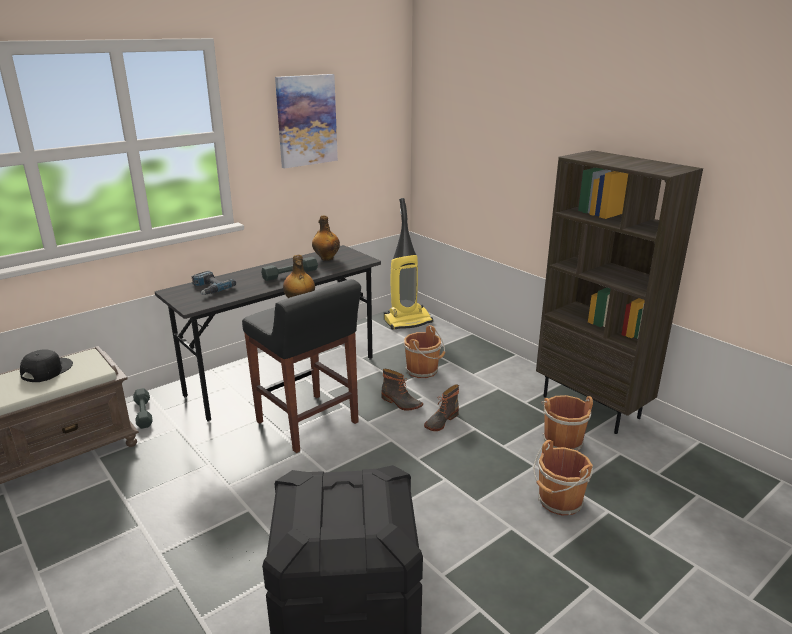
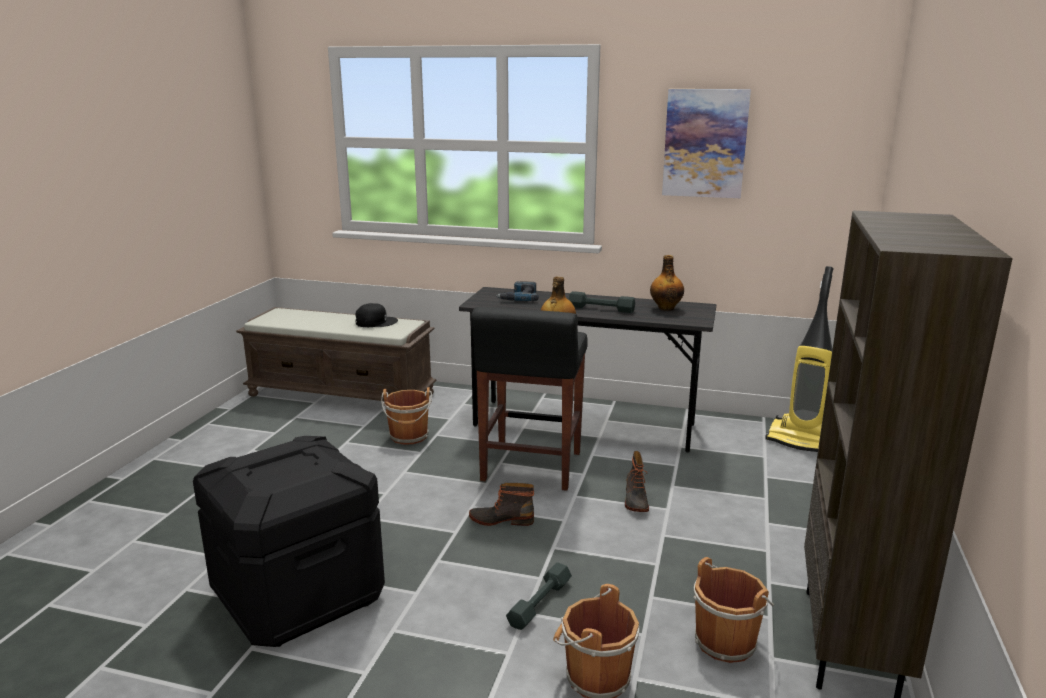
camera: 55 degrees right, 5 degrees down
grey dumbbell [133,388,153,429] -> grey dumbbell moved to [506,562,572,630]
brown bucket [404,325,445,378] -> brown bucket moved to [381,387,432,445]
boot [424,384,459,431] -> boot moved to [469,483,534,526]

